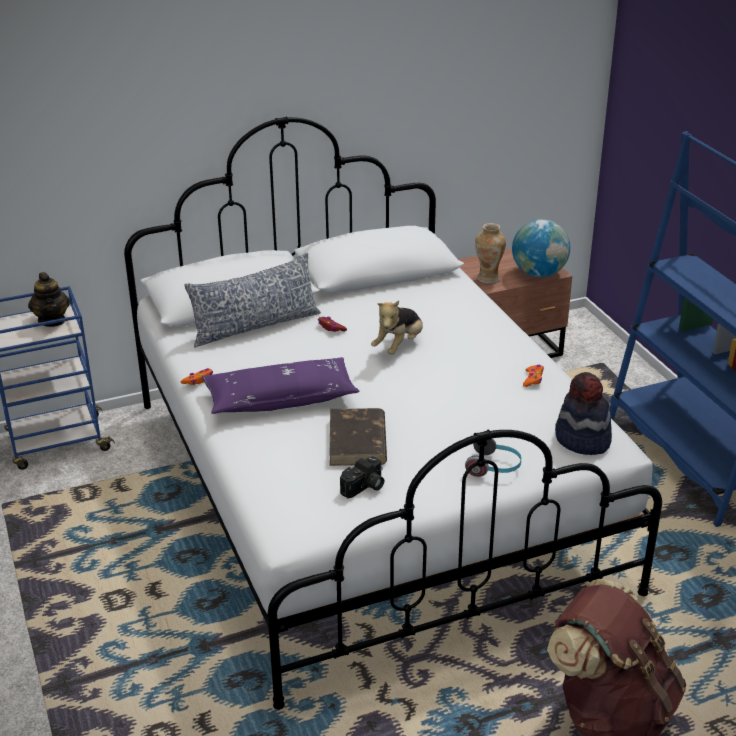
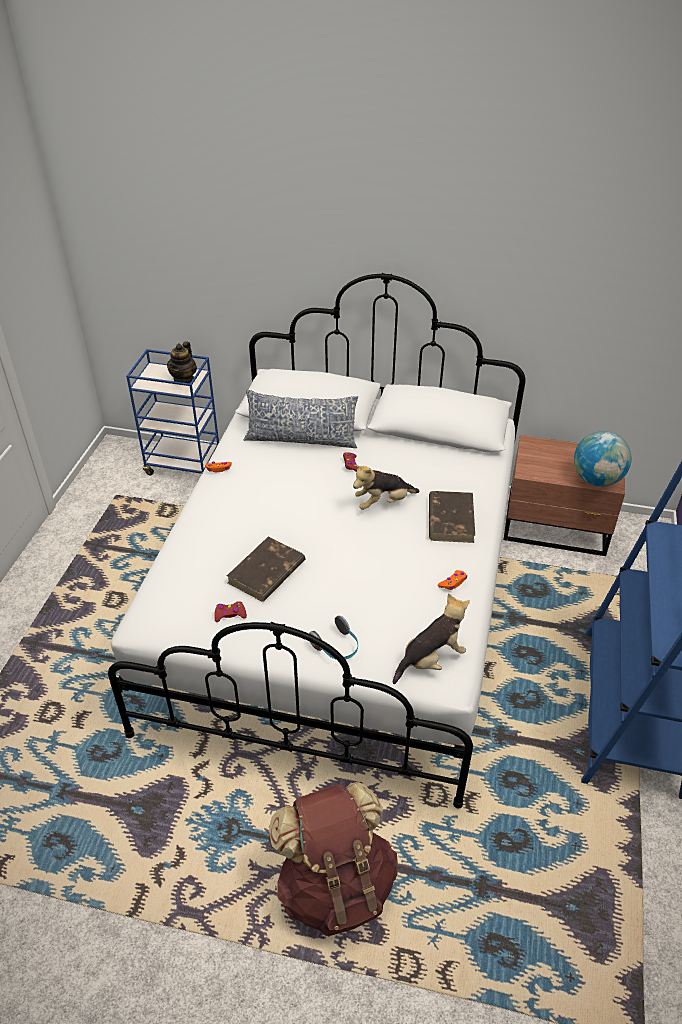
camera: 35 degrees right, 10 degrees up
purple pillow [202,357,360,414] -> none
camera [340,456,384,498] -> red game controller [214,601,247,622]
vase [475,223,506,284] -> none
hat [555,372,612,455] -> plush toy [393,593,470,684]
none -> brown book [429,491,475,543]

